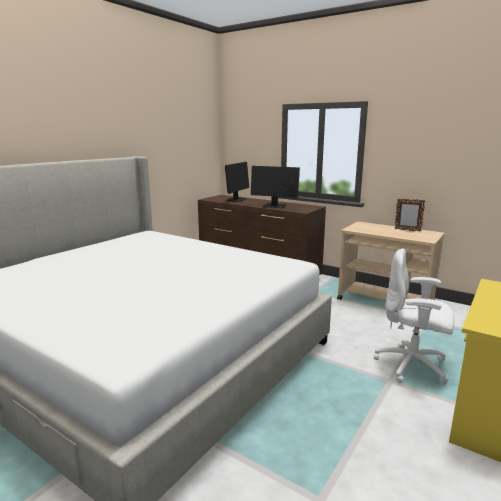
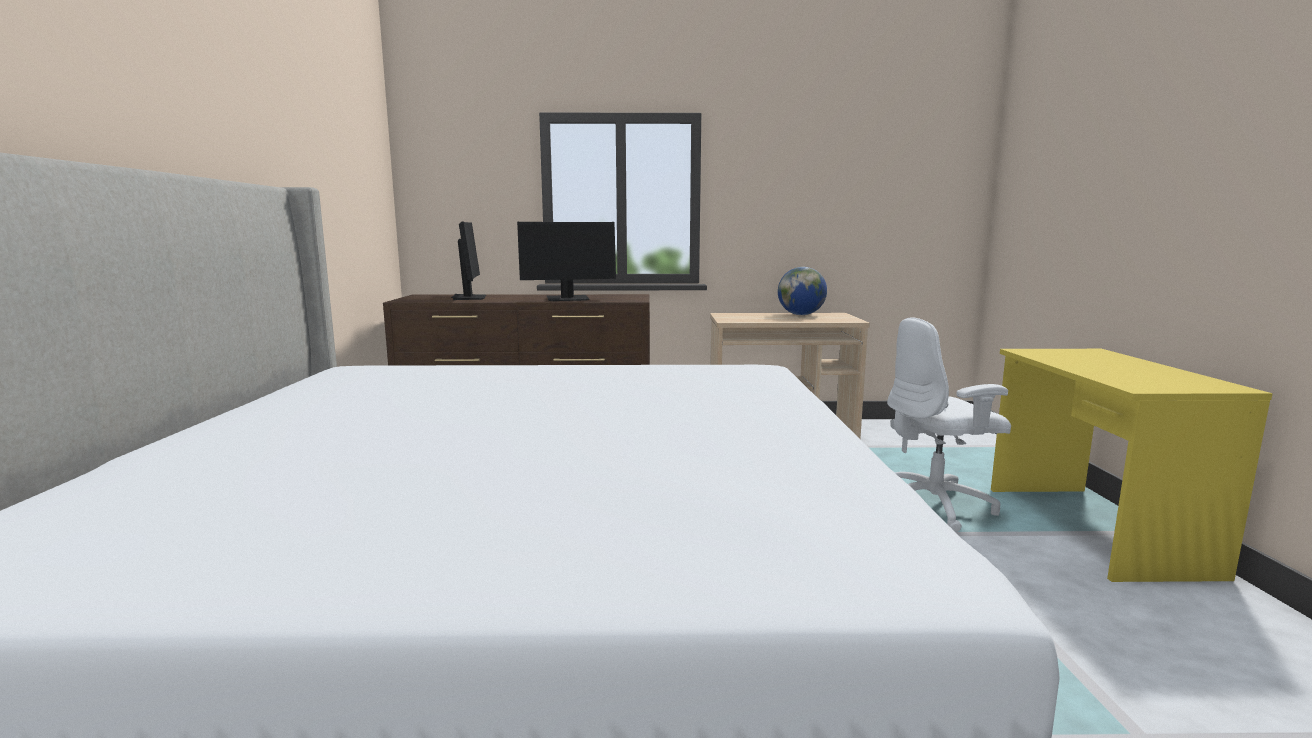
camera: 35 degrees left, 5 degrees down
picture frame [395,199,425,232] -> globe [778,267,827,315]

